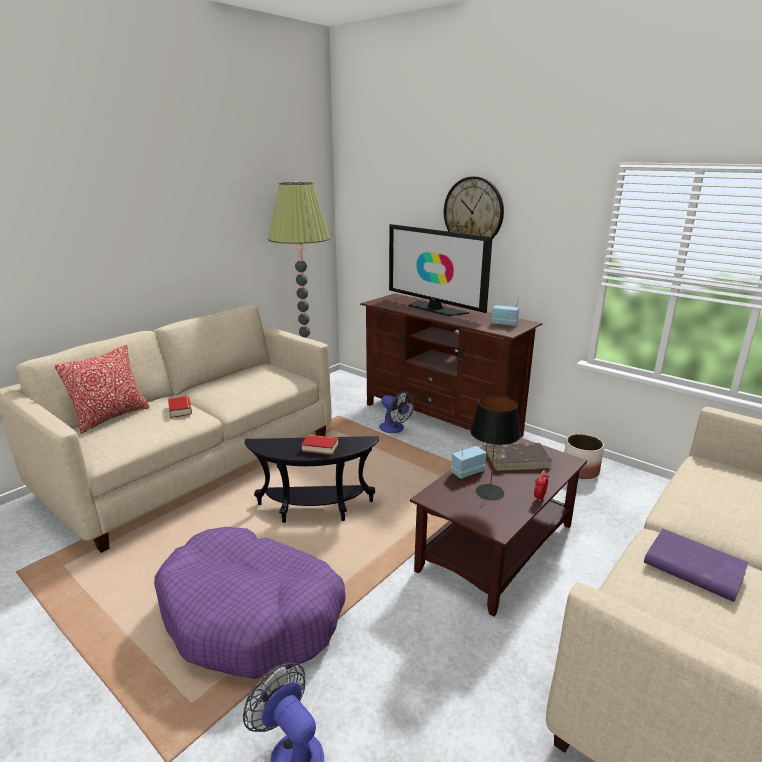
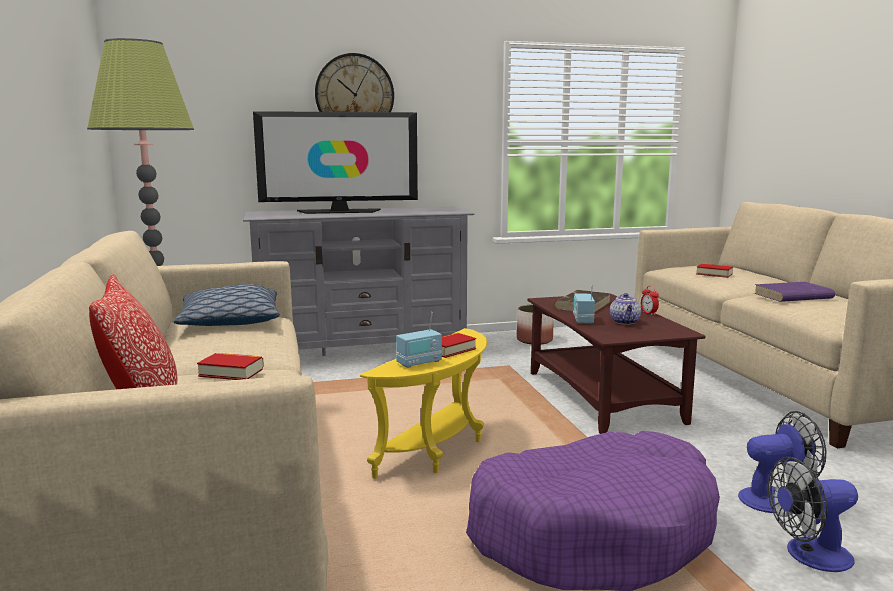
camera: 55 degrees left, 10 degrees down
black side table [245,436,379,523] -> yellow side table [360,328,487,479]
brown tv stand [360,293,542,437] -> grey tv stand [243,206,474,356]
fan [379,391,415,433] -> fan moved to [738,411,826,513]
black table lamp [470,395,521,500] -> teapot [610,293,641,325]
radio [492,297,519,326] -> radio moved to [396,312,442,368]
none -> pillow [174,284,280,326]
none -> book [696,264,733,278]

